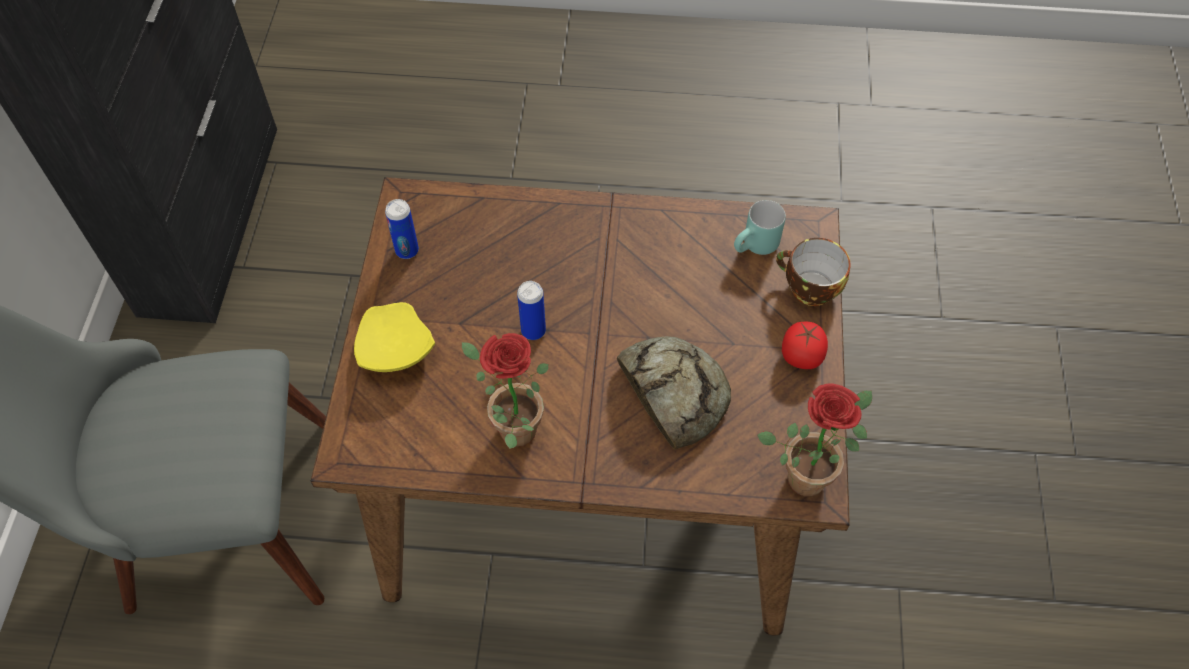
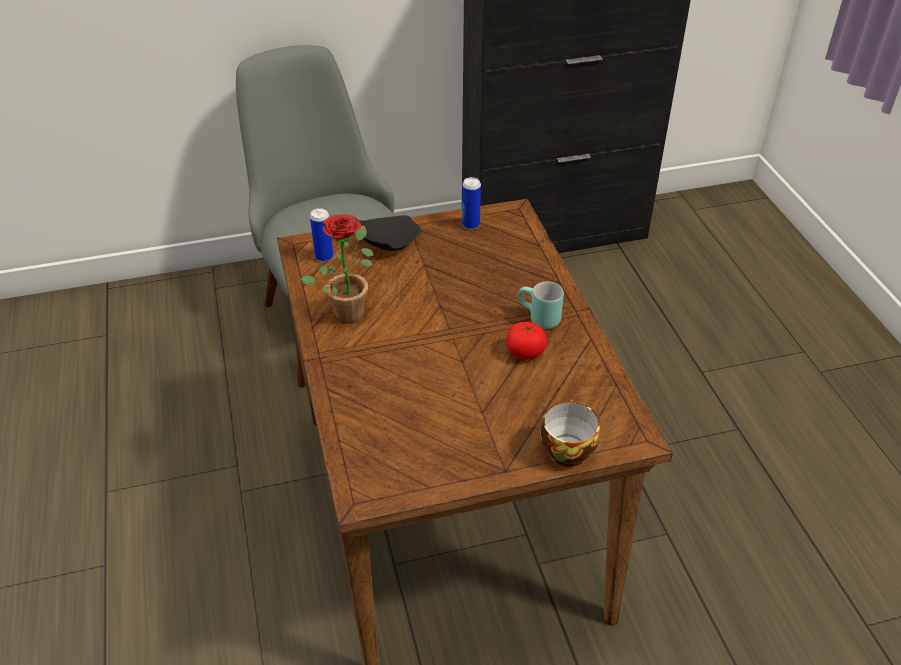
camera: 70 degrees right, 15 degrees down
yellow plate [354,302,435,372] -> black plate [355,215,421,251]
can [517,281,546,340] -> can moved to [310,208,333,262]
bread [617,336,731,449] -> none
turquoise mug [734,200,786,255] -> turquoise mug moved to [518,281,564,329]
potted plant [757,383,872,497] -> none
tomato [782,322,828,369] -> tomato moved to [506,322,547,360]

